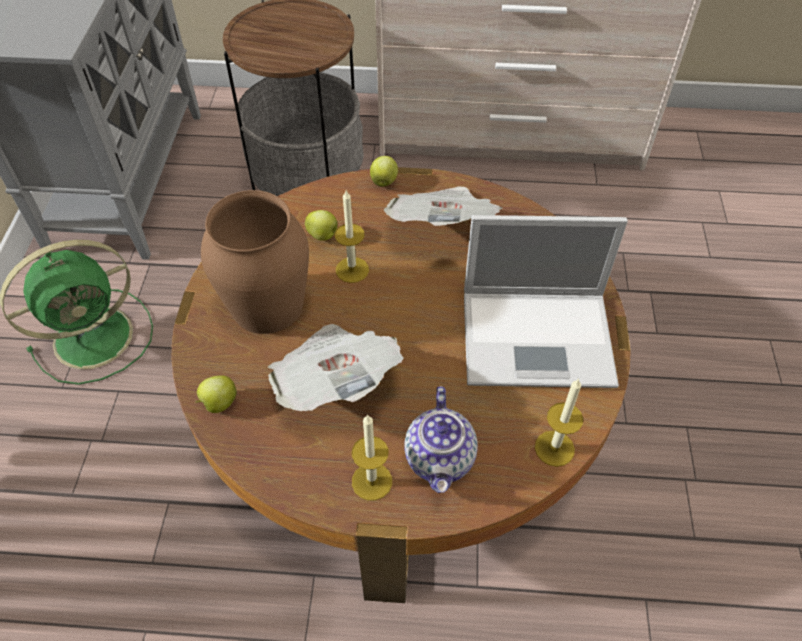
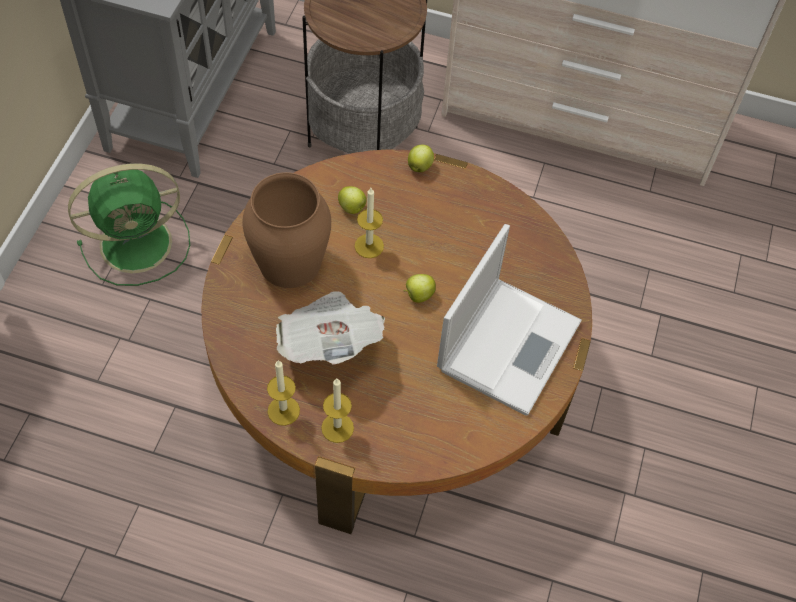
camera: 10 degrees right, 5 degrees up
apple [195,375,237,413] -> apple moved to [404,274,436,303]
newspaper [384,186,502,226] -> none
teapot [404,386,478,493] -> none
laptop [464,215,628,388] -> laptop turned 75 degrees counterclockwise [437,224,582,416]
candle [535,378,583,467] -> candle moved to [267,360,300,426]

